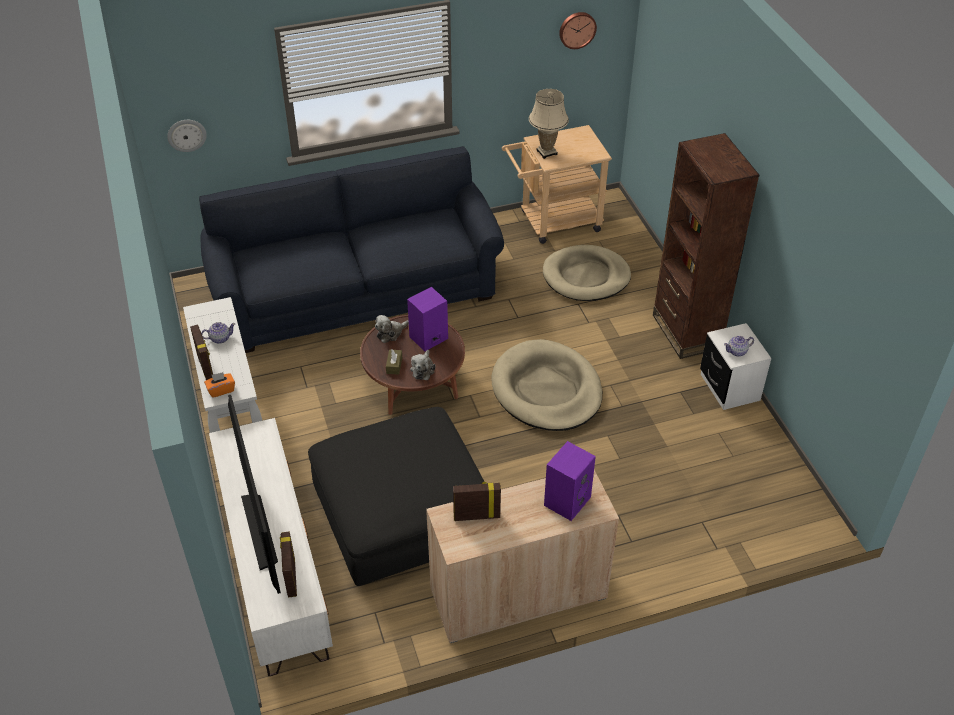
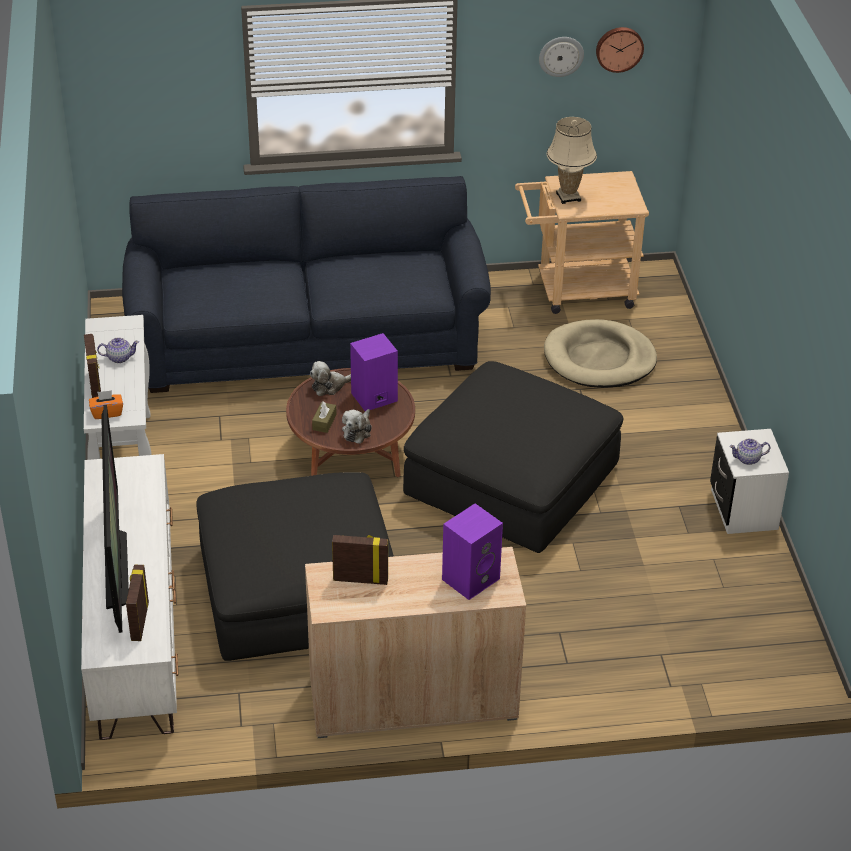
camera: 10 degrees right, 5 degrees down
wall clock [167,120,207,152] -> wall clock moved to [539,37,584,77]
beige dog bed [491,339,602,431] -> black ottoman [403,361,623,553]
brown bookcase [653,133,759,359] -> none

